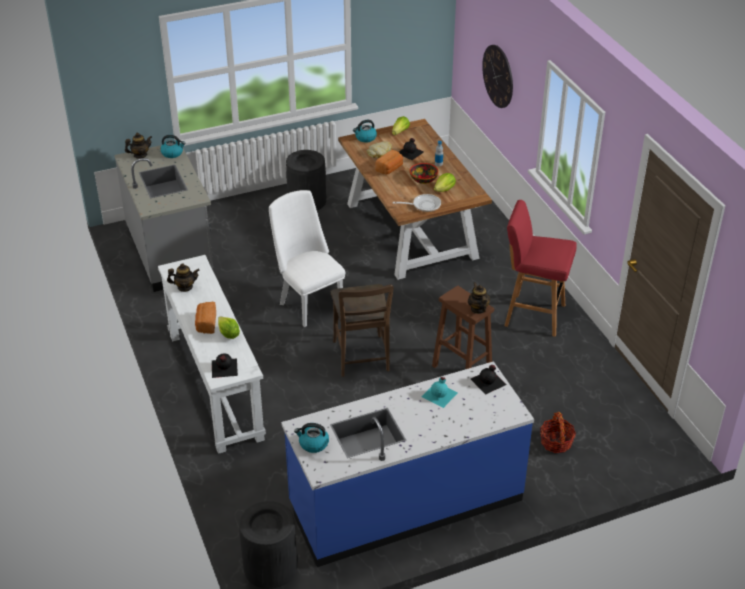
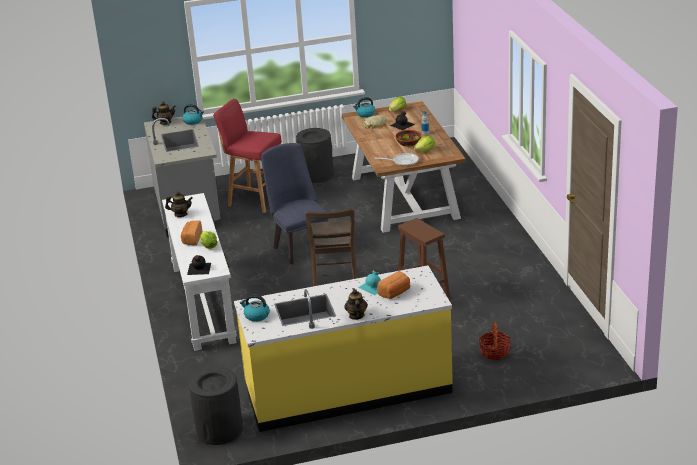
camera: 10 degrees right, 10 degrees down
white chair [269,190,345,327] -> blue chair [261,143,328,265]
blue counter [281,361,534,567] -> yellow counter [234,266,453,432]
bread [375,149,403,175] -> bread moved to [377,271,410,299]
teapot [468,282,490,314] -> teapot moved to [344,288,368,320]
black bottle [471,365,507,394] -> none
wall clock [482,45,513,108] -> none
red stool [504,200,577,337] -> red stool moved to [213,99,282,213]

